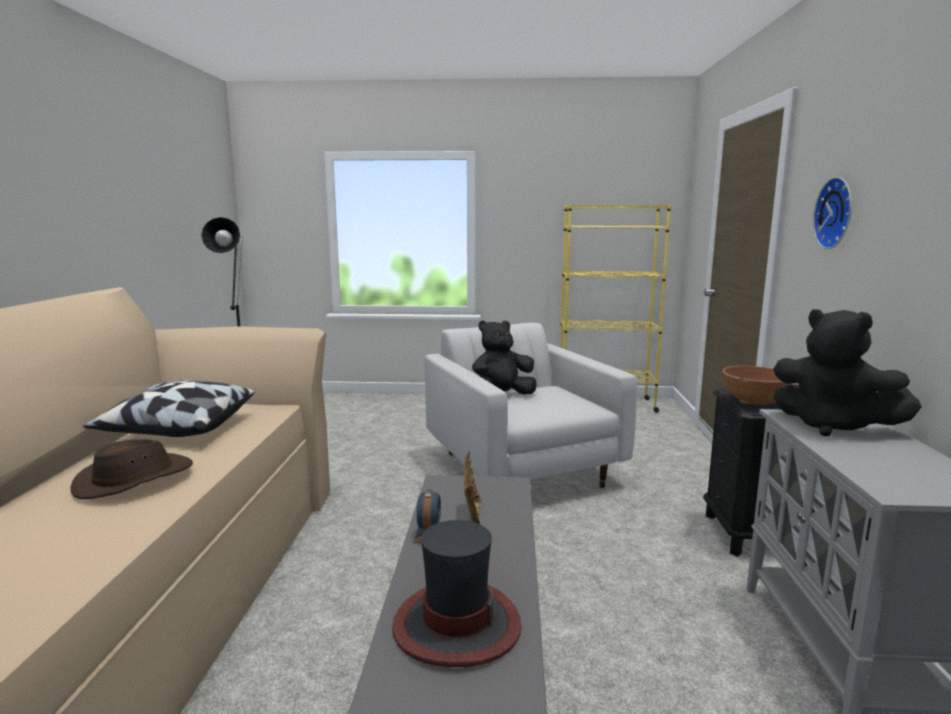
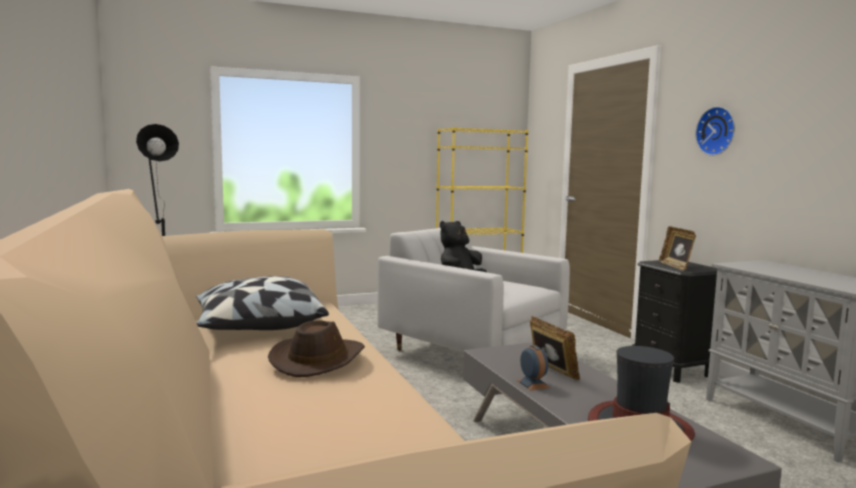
camera: 25 degrees left, 5 degrees down
brown bowl [722,366,793,405] -> picture frame [659,226,696,270]
black plush toy [773,309,922,436] -> none

